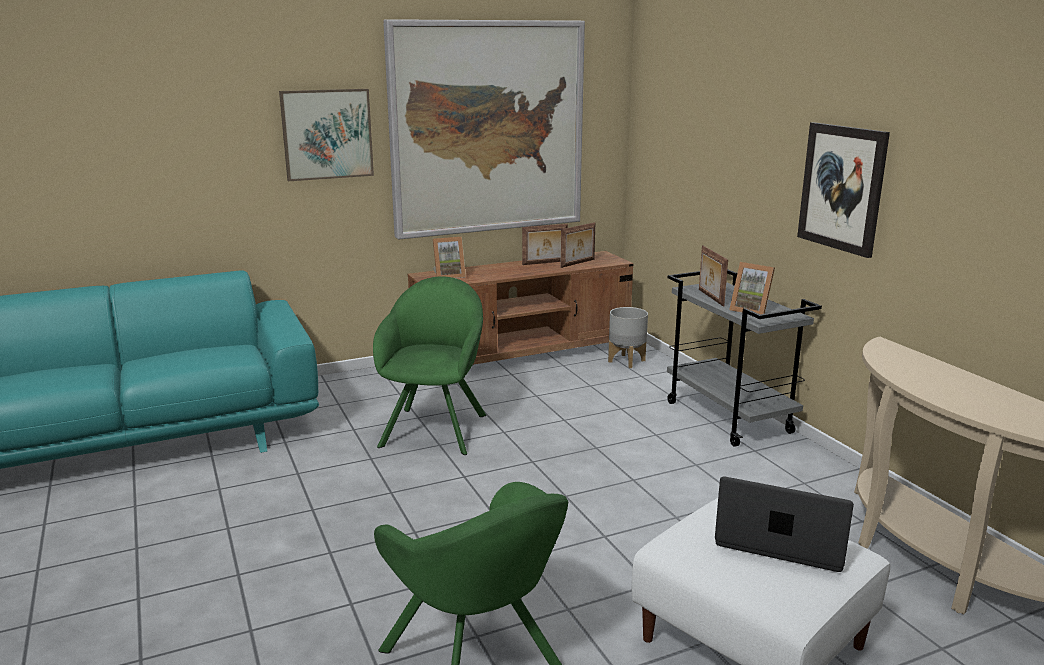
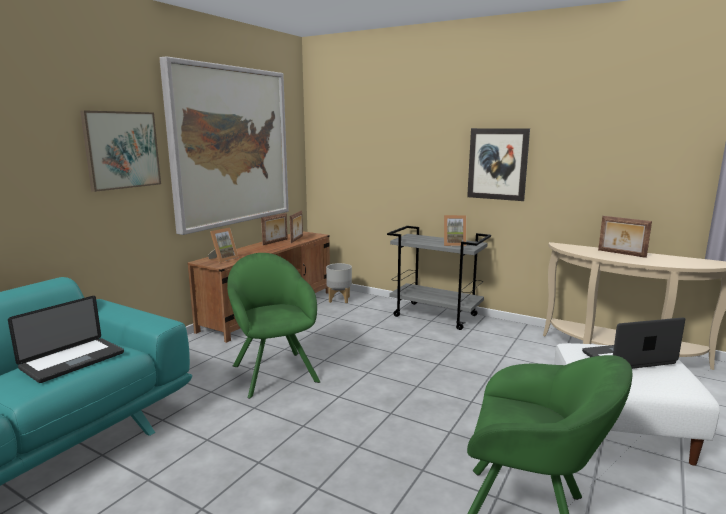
camera: 35 degrees left, 5 degrees down
picture frame [699,245,728,306] -> picture frame moved to [598,216,652,258]
none -> laptop [8,296,124,383]

